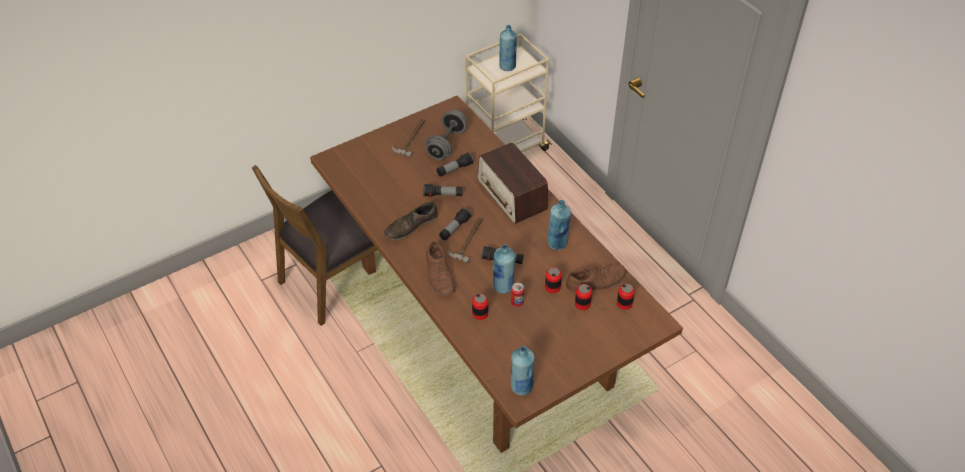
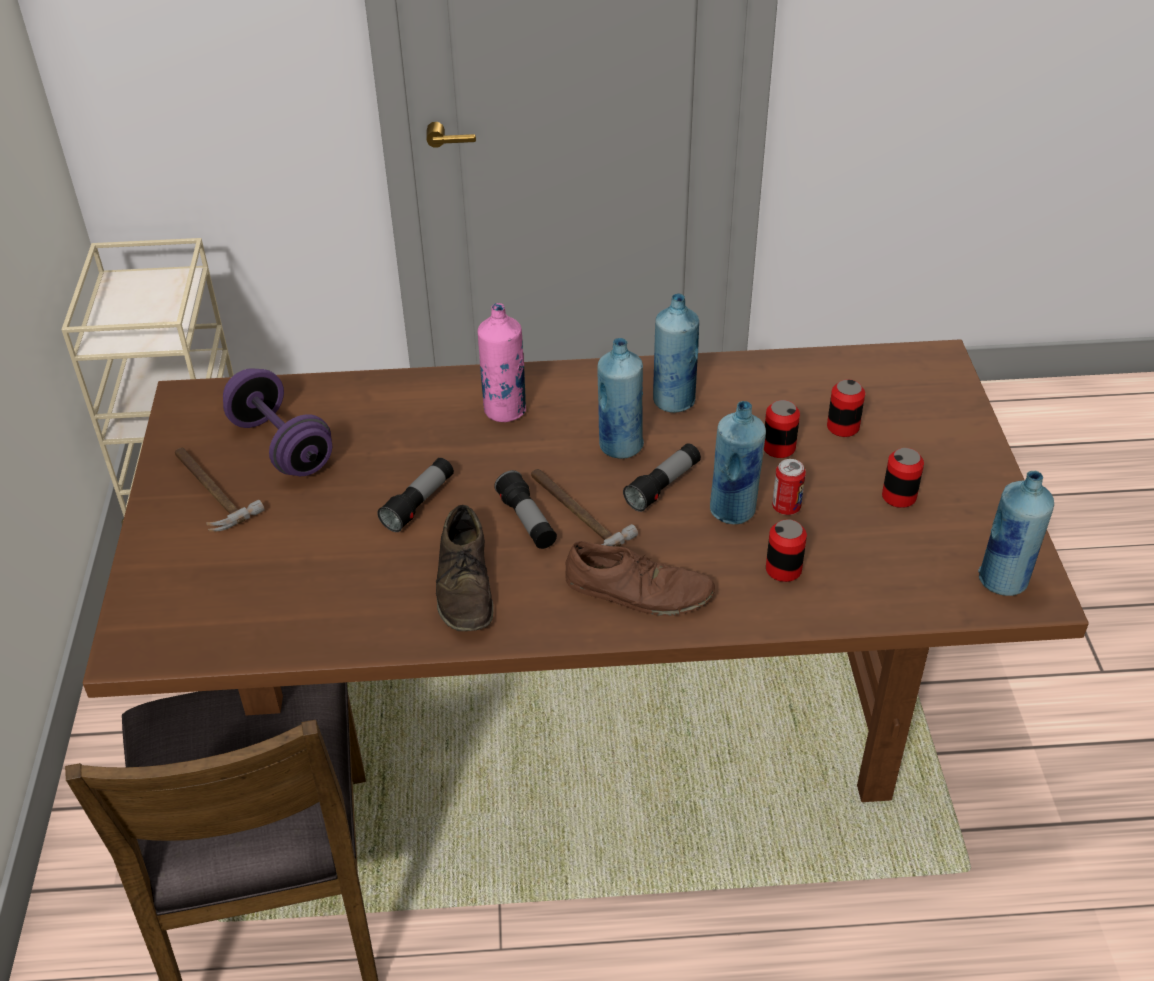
camera: 60 degrees left, 5 degrees down
grey dumbbell [426,110,467,160] -> purple dumbbell [223,368,332,476]
flashlight [437,152,474,177] -> none
radio [478,142,548,224] -> pink bottle [478,303,526,422]
blue bottle [499,25,517,71] -> blue bottle moved to [597,338,644,459]
brown shoe [566,264,626,293] -> none
can [617,284,635,310] -> can moved to [882,448,924,508]

